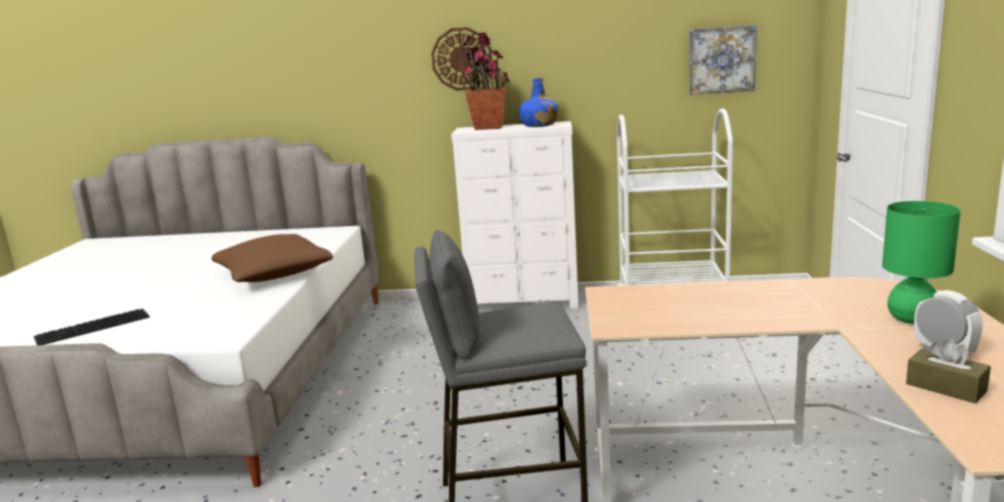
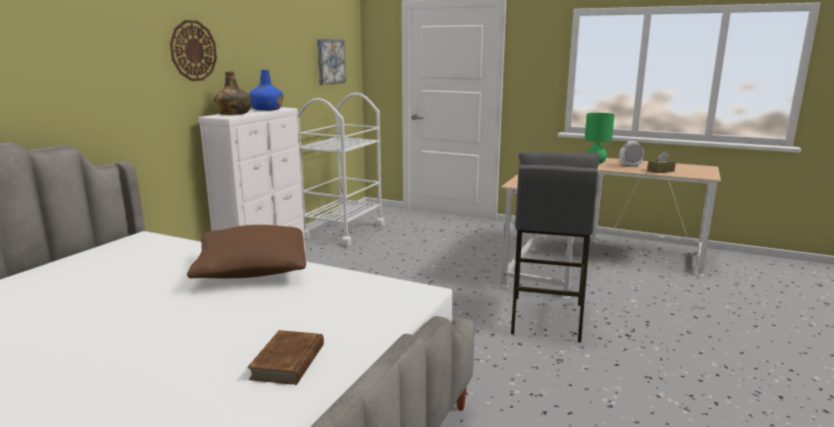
camera: 70 degrees left, 0 degrees up
keyboard [34,309,150,345] -> brown book [247,330,324,385]
potted plant [462,33,510,130] -> green bottle [214,71,251,115]

